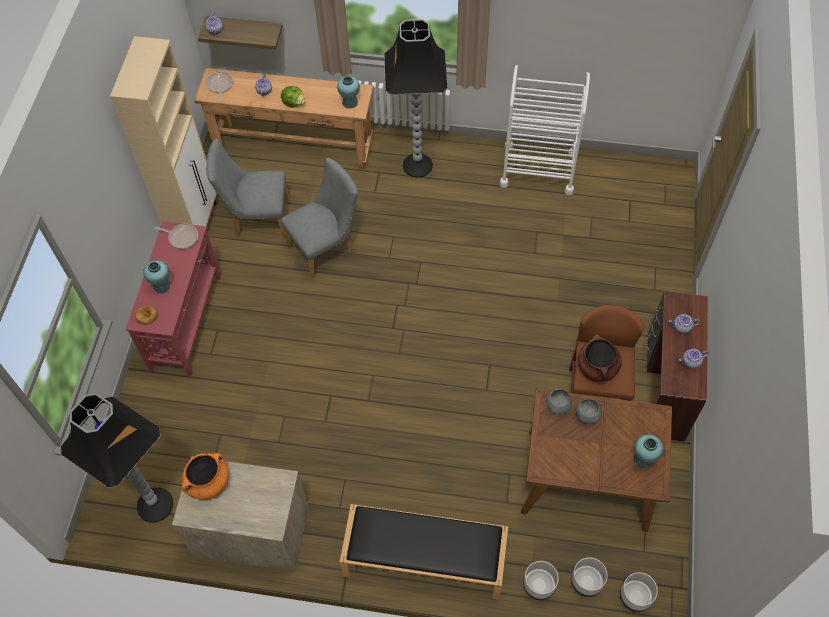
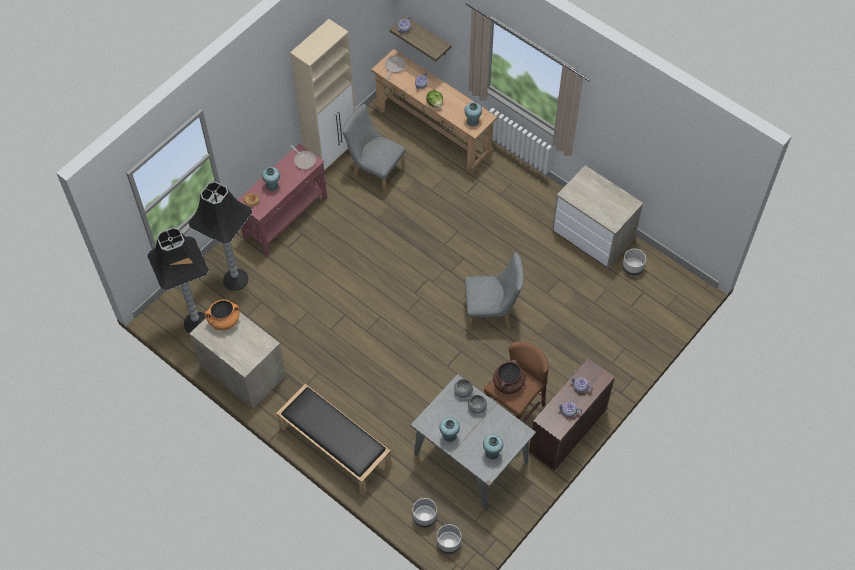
camera: 30 degrees right, 0 degrees up
grey chair [281,158,358,279] -> grey chair moved to [465,253,524,331]
black floor lamp [384,19,448,178] -> black floor lamp moved to [188,181,252,291]
white cart [500,65,590,195] -> dresser [552,165,643,269]
brown dining table [521,389,672,532] -> grey dining table [410,374,536,511]
grey planter [523,561,559,601] -> grey planter moved to [622,249,646,276]
none -> turquoise vase [440,418,460,442]

